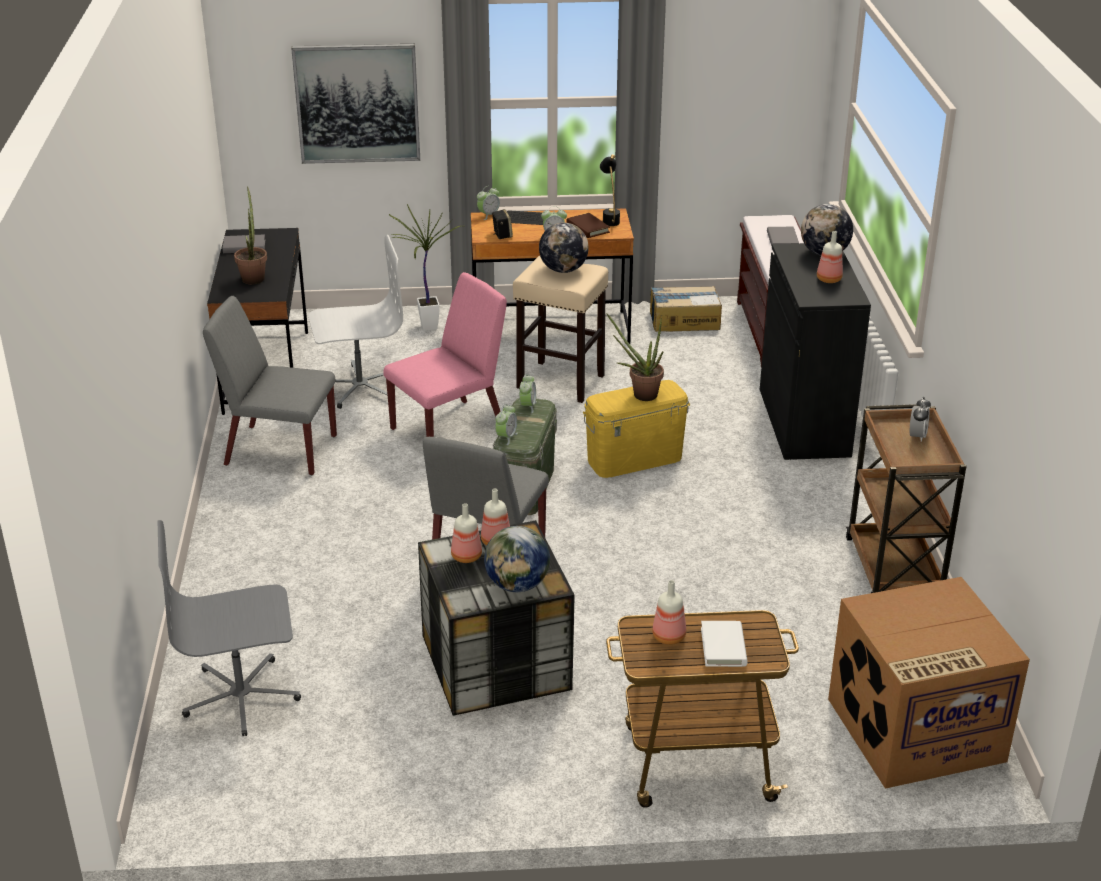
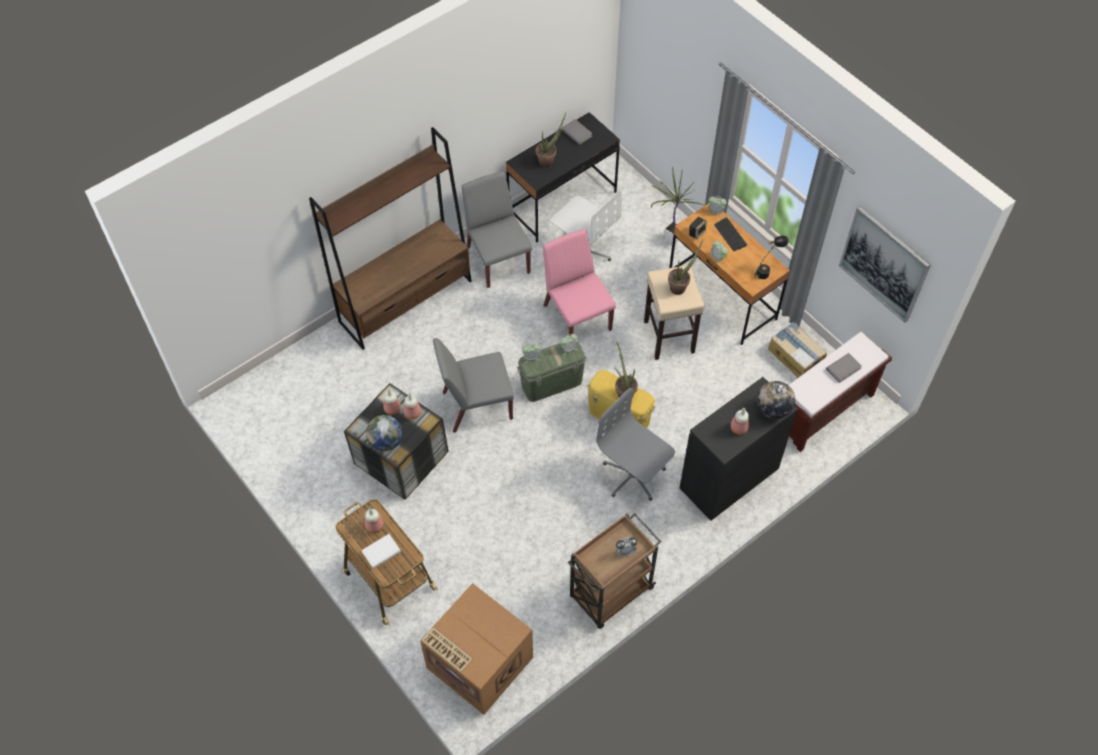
camera: 55 degrees right, 25 degrees up
grey office chair [157,520,301,736] -> grey office chair moved to [597,388,675,501]
picture [291,44,420,164] -> picture moved to [839,206,931,323]
pink chair [384,272,507,437] -> pink chair turned 135 degrees counterclockwise [543,229,616,336]
globe [539,223,589,273] -> potted plant [668,240,703,295]
brown book [566,213,610,238] -> none
none -> brown bookcase [309,127,472,350]

